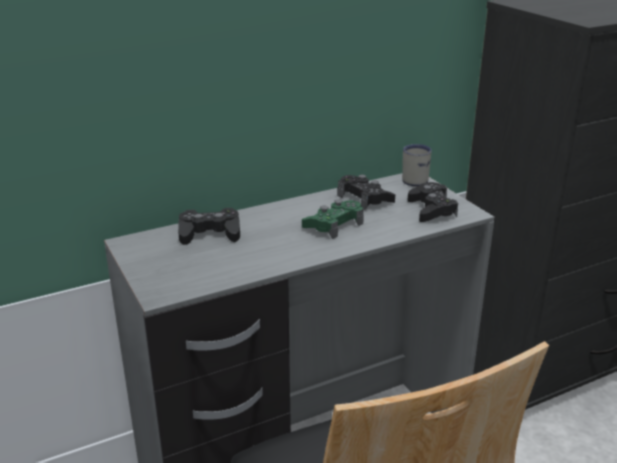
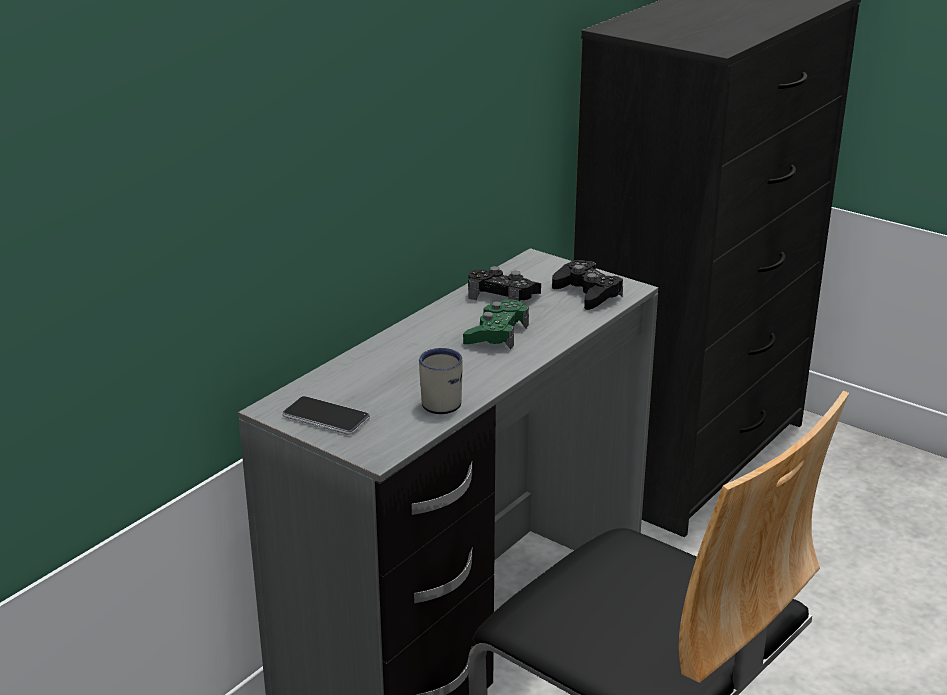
camera: 25 degrees left, 0 degrees up
black game controller [178,208,240,245] -> none
white mug [402,144,432,187] -> white mug moved to [419,348,462,414]
none -> phone [282,396,370,435]

